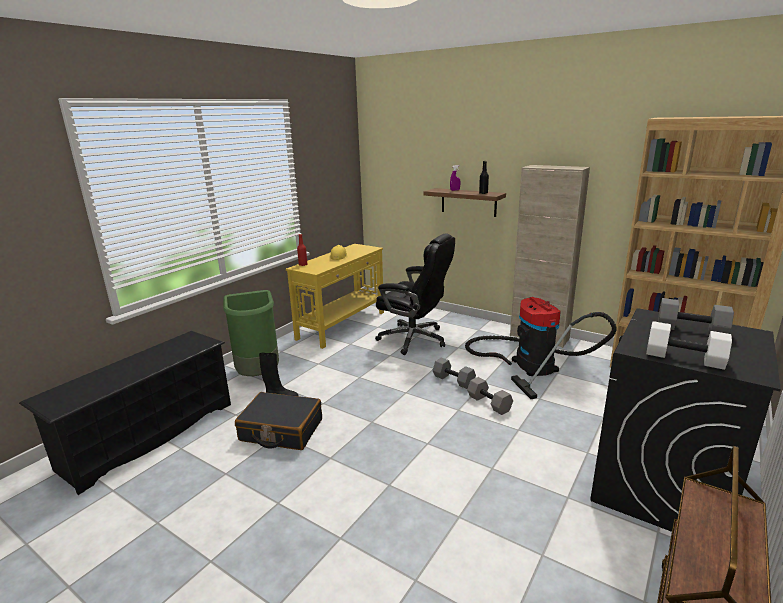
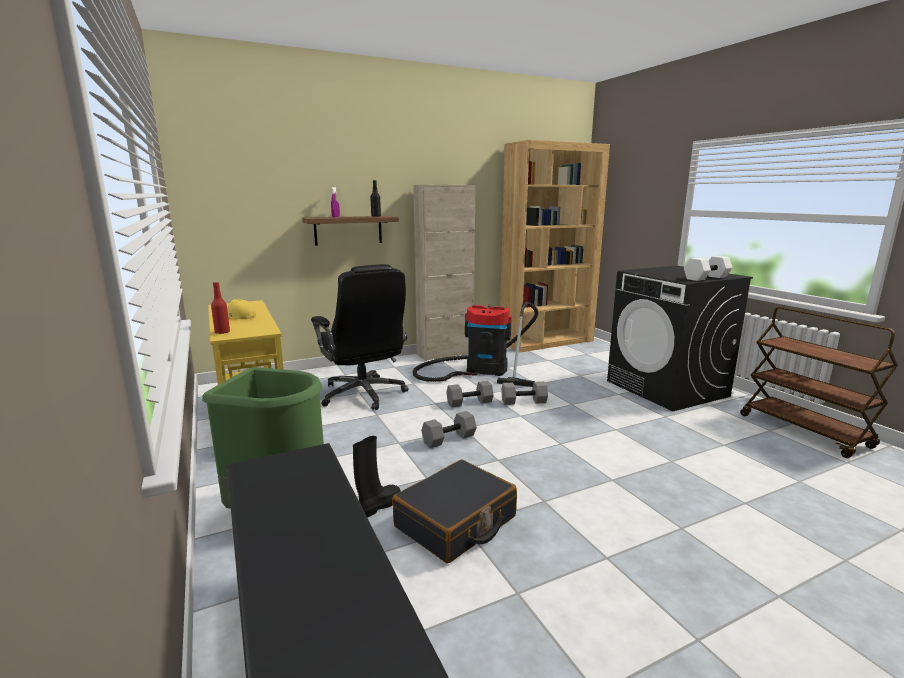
camera: 60 degrees left, 5 degrees down
black office chair [375,233,455,355] -> black office chair turned 90 degrees clockwise [311,264,409,410]
grey dumbbell [658,298,734,335] -> grey dumbbell moved to [421,411,477,448]

